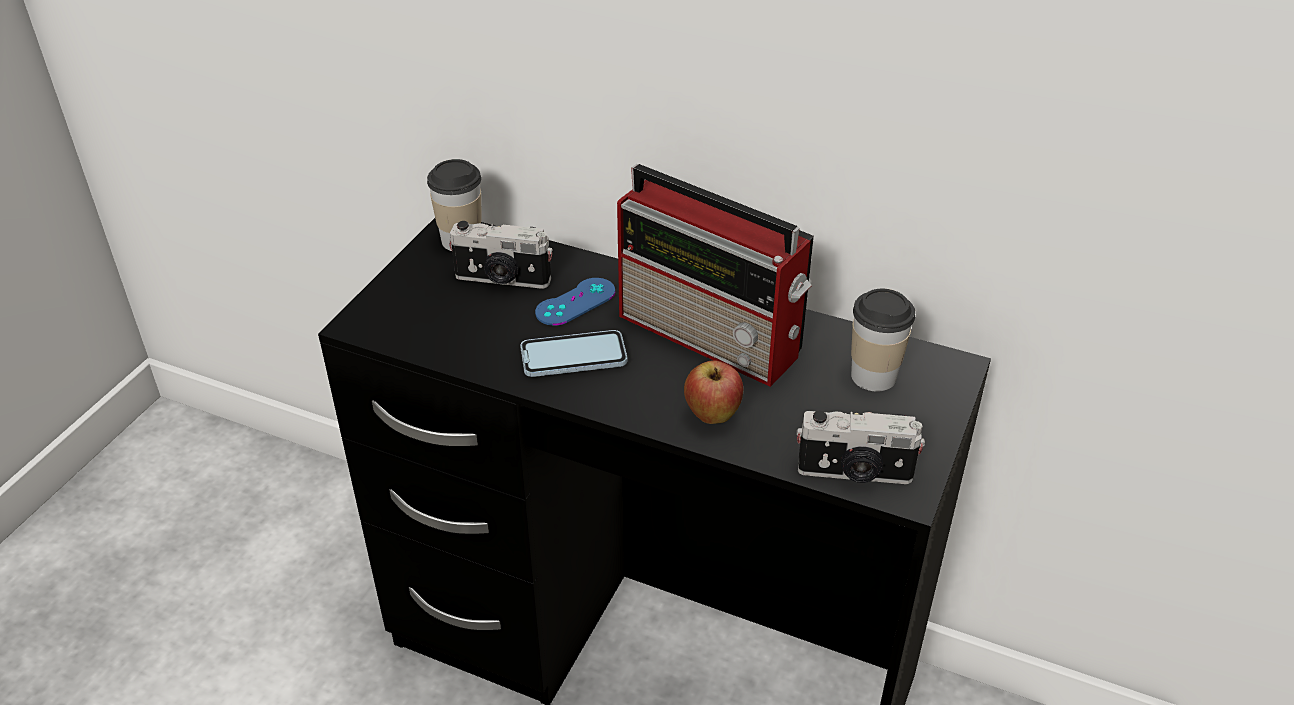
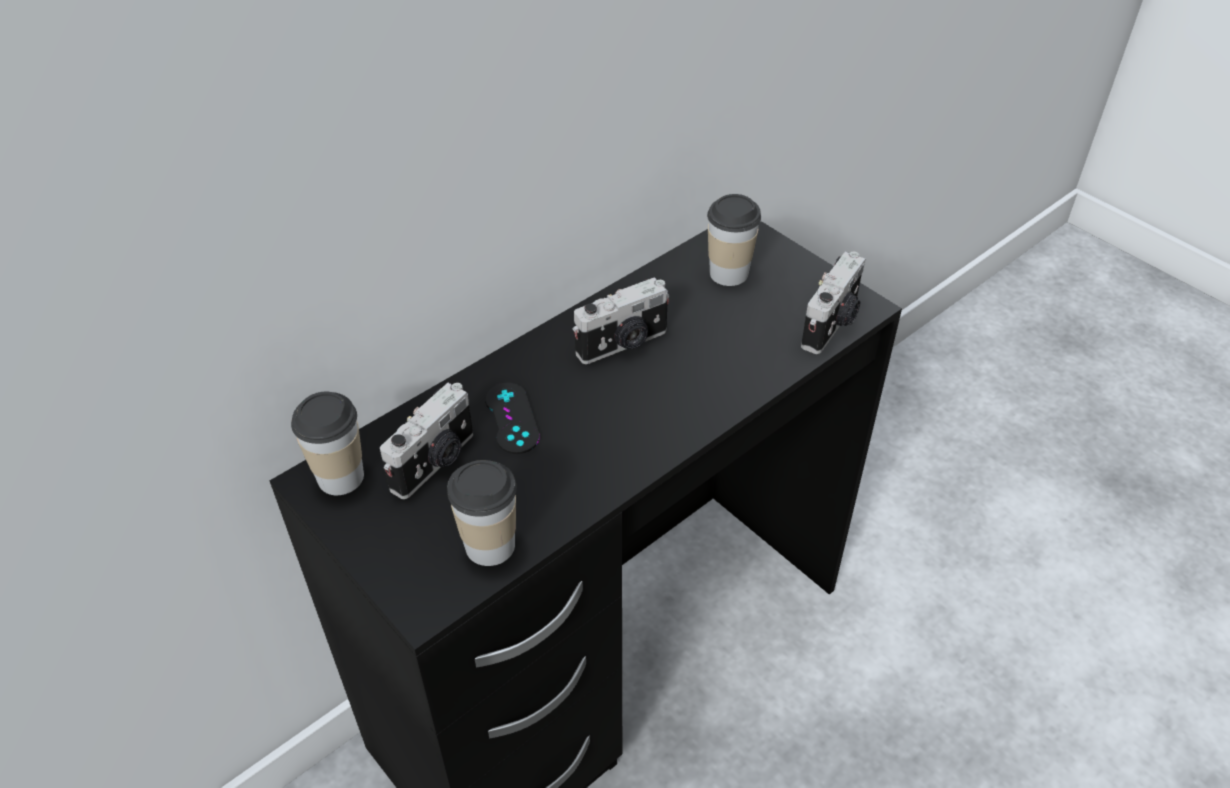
camera: 65 degrees left, 5 degrees up
phone [520,330,627,377] -> none
blue game controller [535,278,616,326] -> black game controller [485,383,540,454]
radio [617,164,814,387] -> camera [573,277,669,364]
apple [684,360,743,424] -> none
none -> cup [447,460,517,566]

